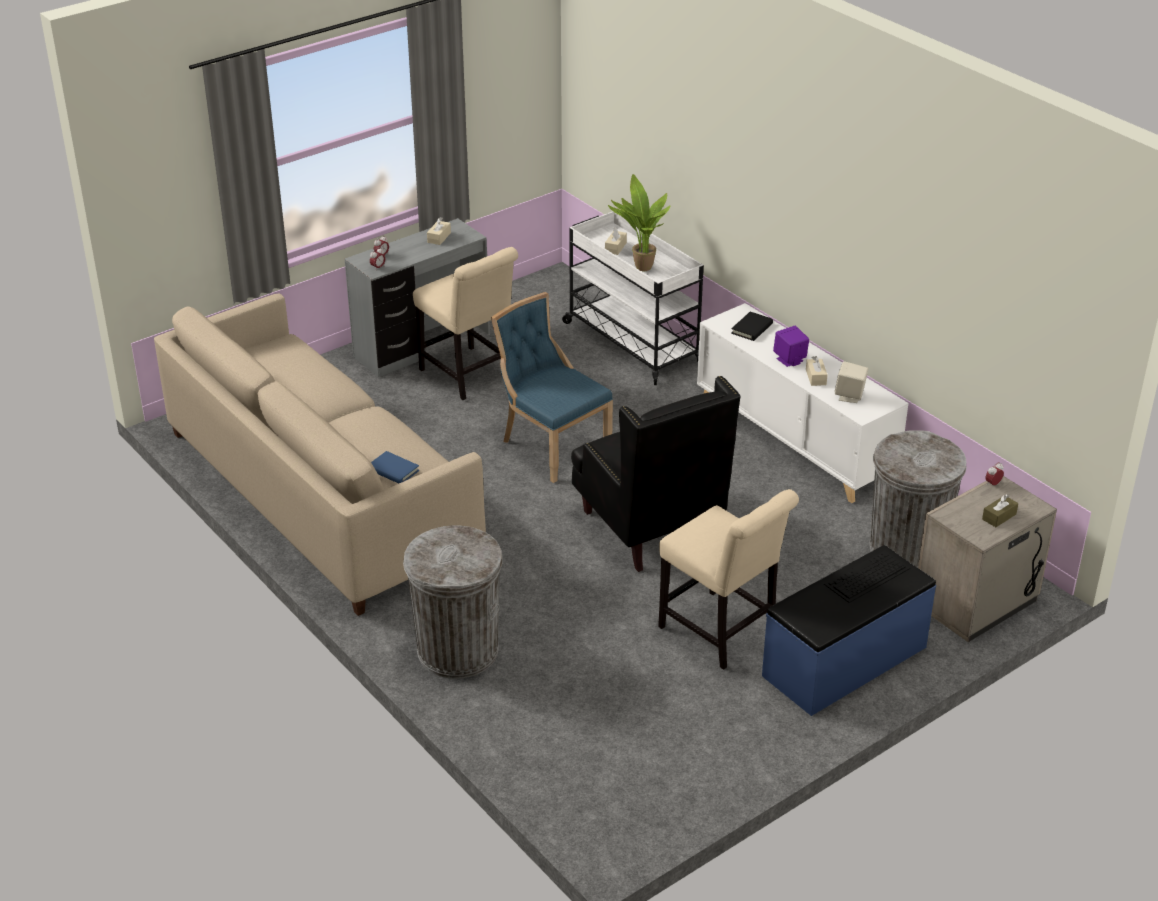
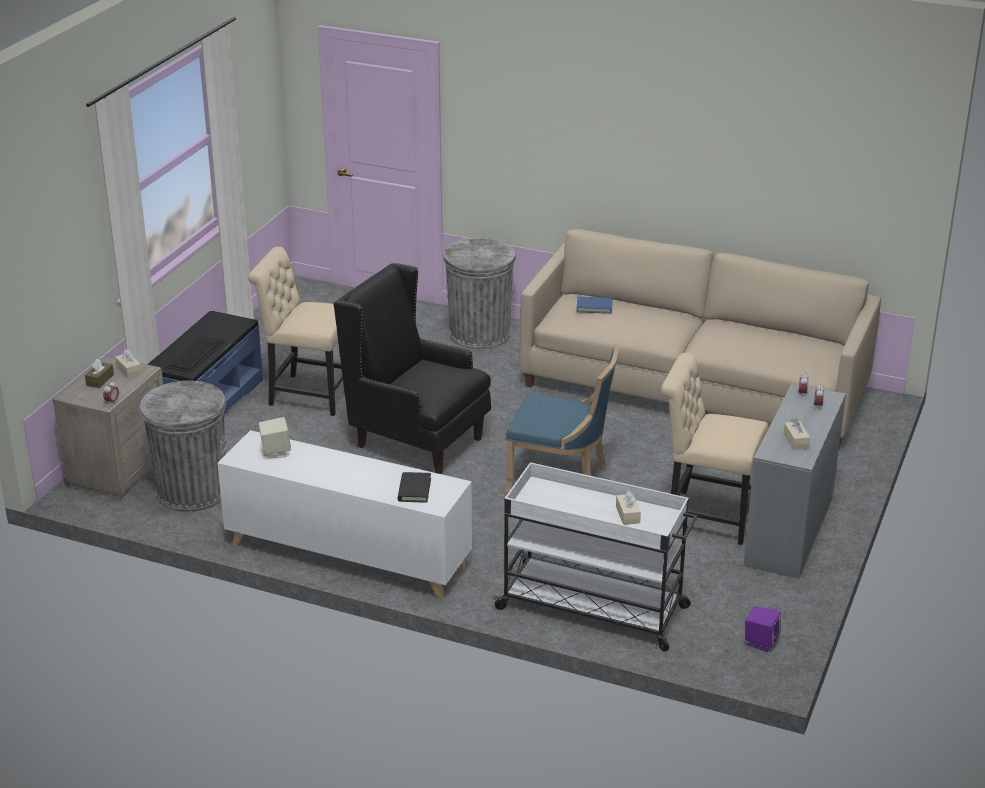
camera: 150 degrees right, 5 degrees down
potted plant [608,174,671,271] -> none
purple speaker [773,325,809,367] -> purple speaker moved to [745,606,781,652]
beige tissue box [806,356,828,386] -> beige tissue box moved to [115,349,142,378]

